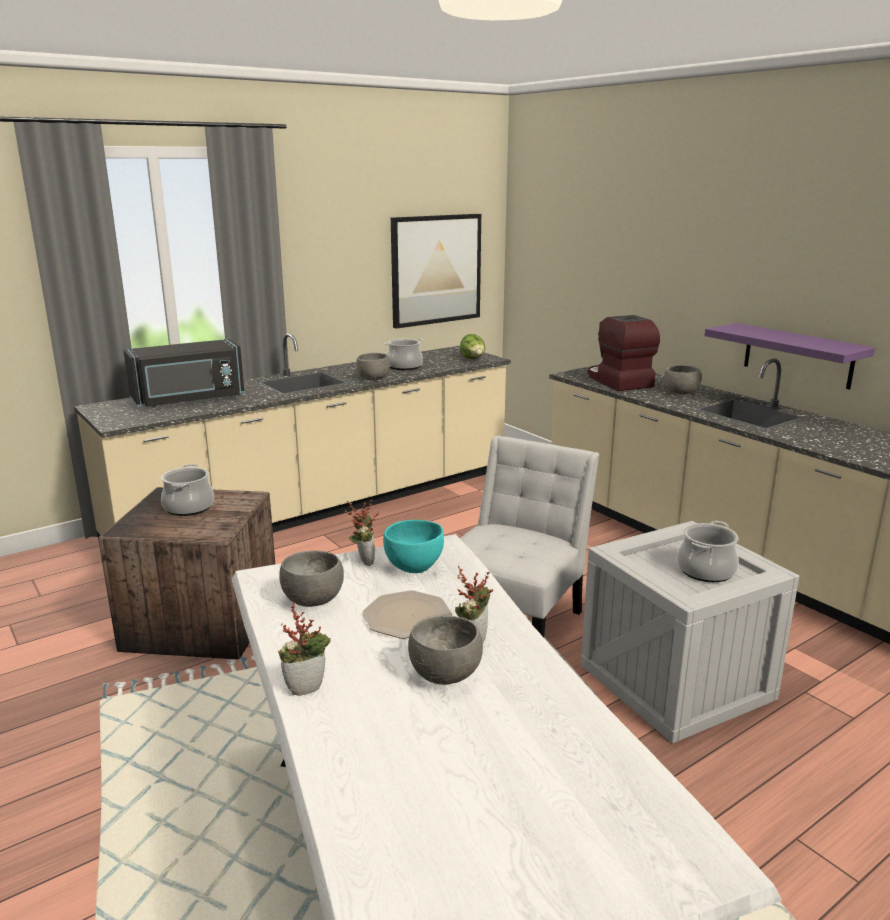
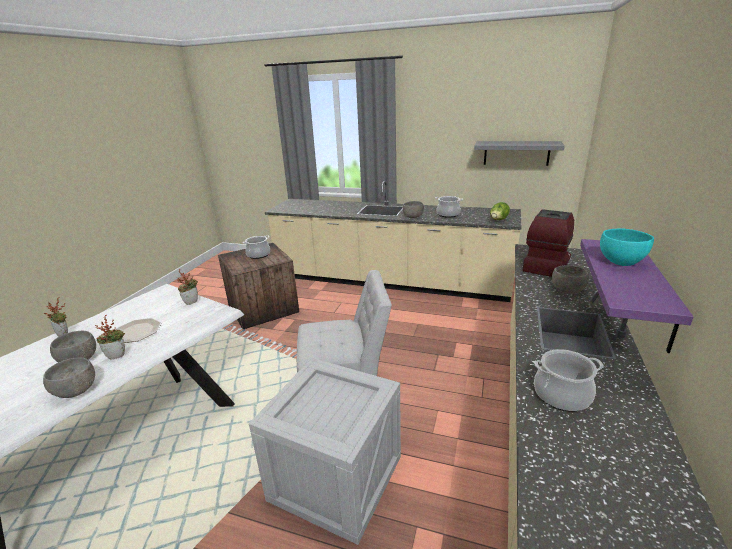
camera: 55 degrees right, 5 degrees up
black microwave [123,339,245,408] -> none
grey bowl [279,551,344,607] -> grey bowl moved to [43,357,95,398]
turquoise bowl [383,520,444,573] -> turquoise bowl moved to [600,228,654,266]
picture [391,214,481,329] -> grey shelf [474,141,565,166]
cooking pot [677,521,739,582] -> cooking pot moved to [534,349,604,412]

